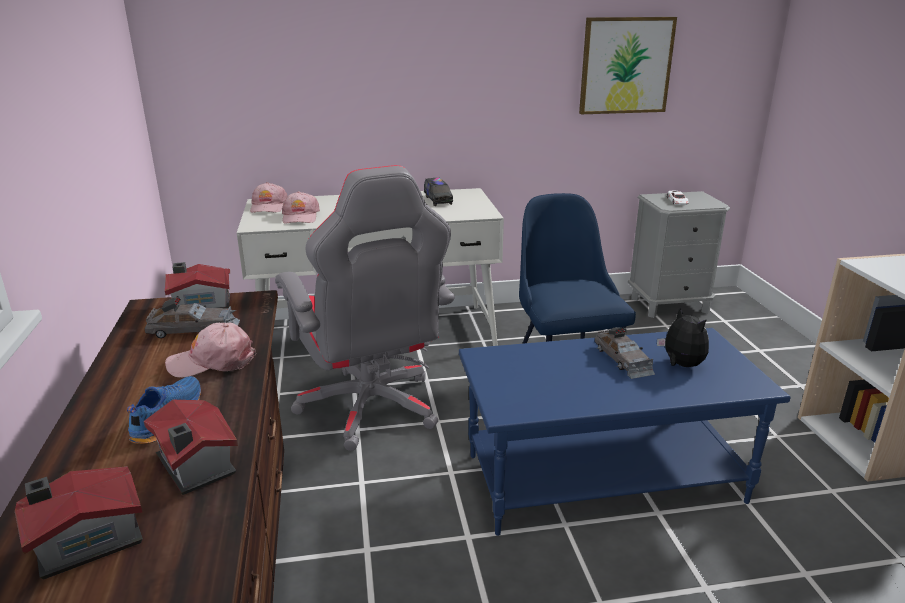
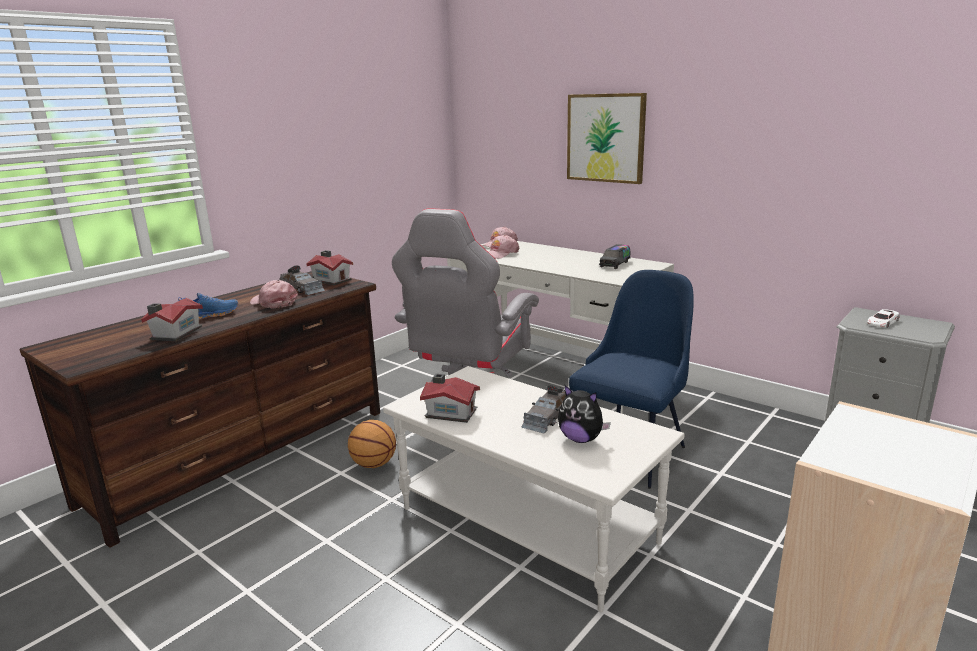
camera: 50 degrees right, 5 degrees down
toy house [15,466,143,579] -> toy house moved to [420,373,480,423]
blue coffee table [459,328,791,536] -> white coffee table [383,366,685,612]
picture [579,17,677,114] -> picture moved to [567,93,647,184]
plush toy [657,307,709,367] -> plush toy turned 105 degrees clockwise [558,385,611,443]
none -> basketball [348,420,396,468]

